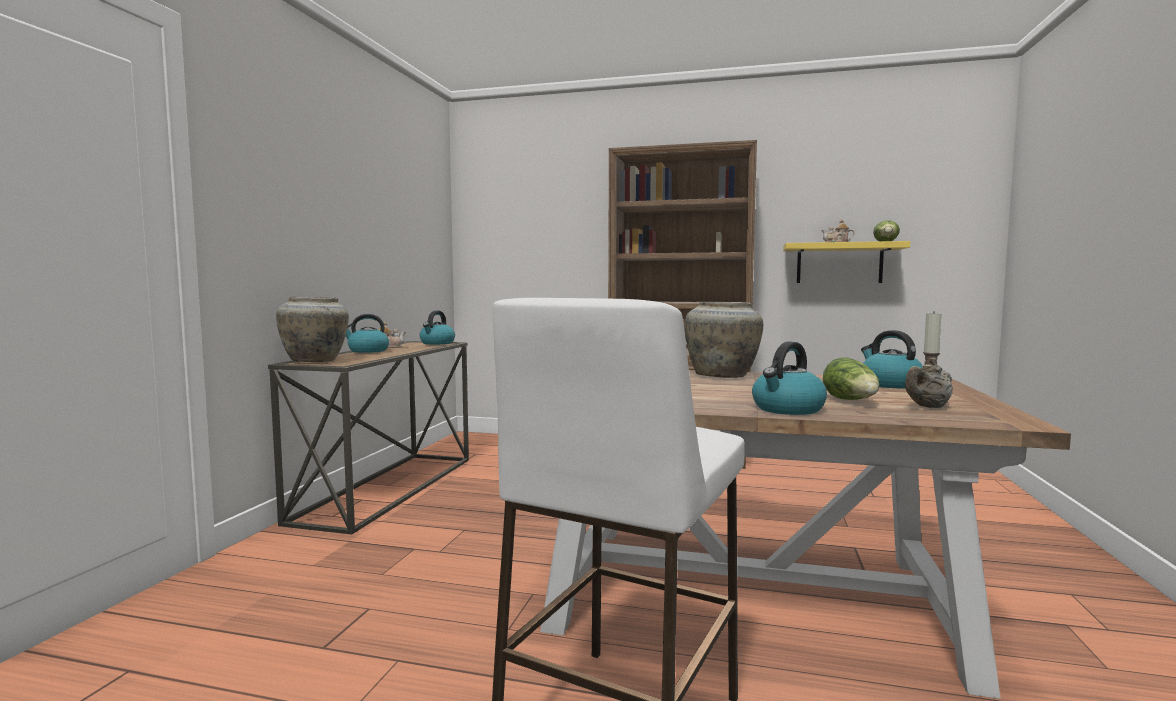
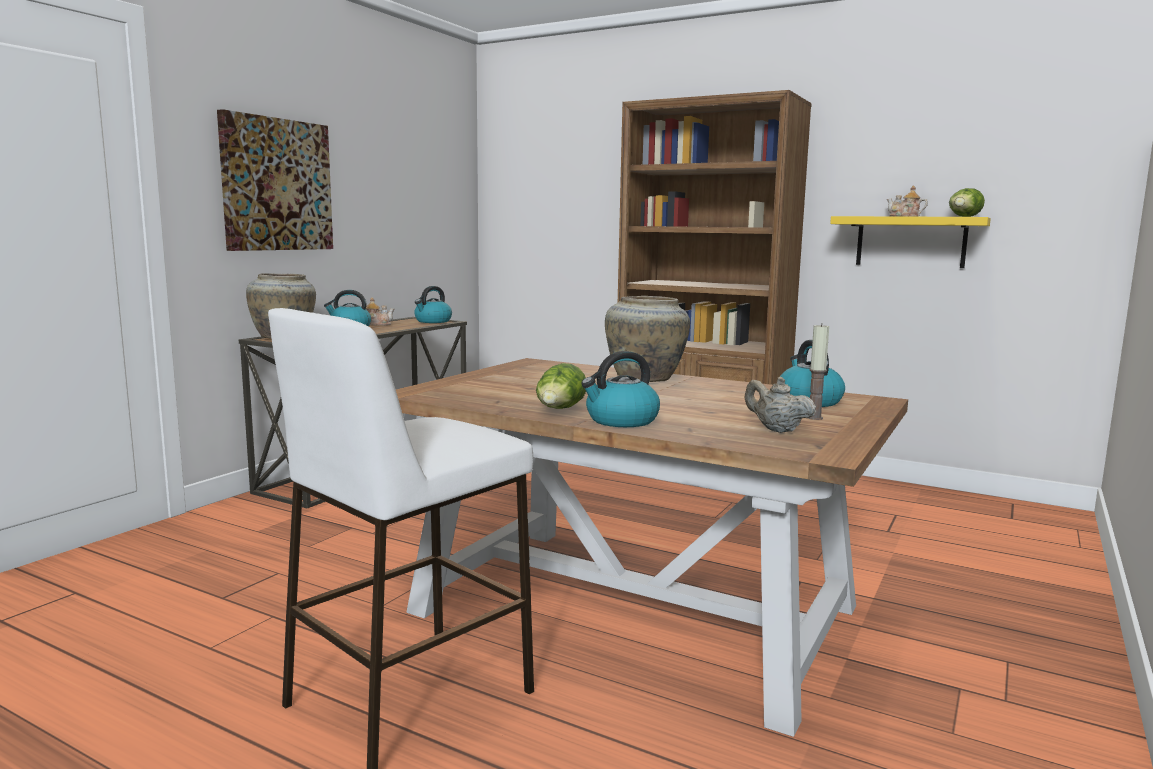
camera: 15 degrees right, 5 degrees up
lettuce [823,357,879,400] -> lettuce moved to [536,363,586,409]
beige teapot [905,358,953,408] -> beige teapot turned 60 degrees clockwise [745,377,816,433]
none -> picture [217,109,333,251]

